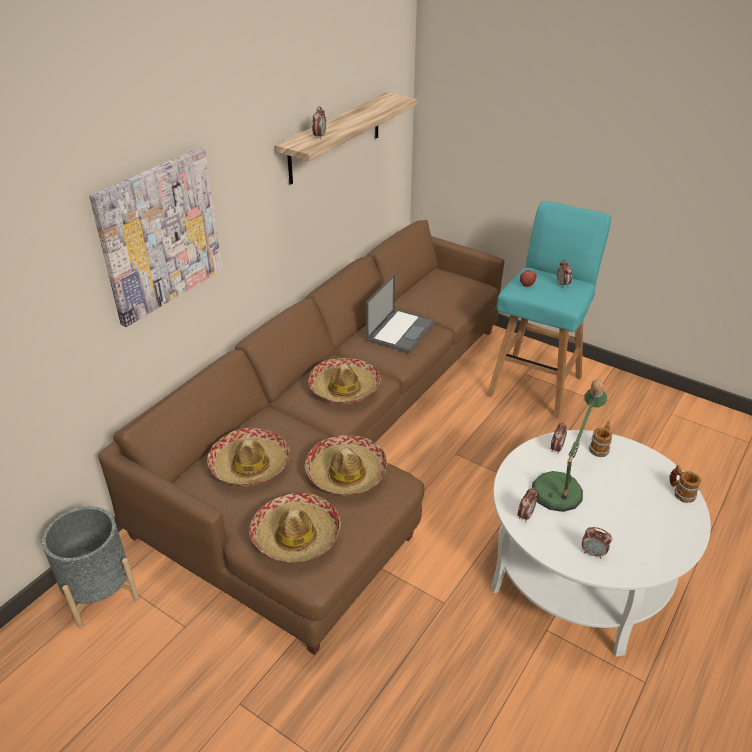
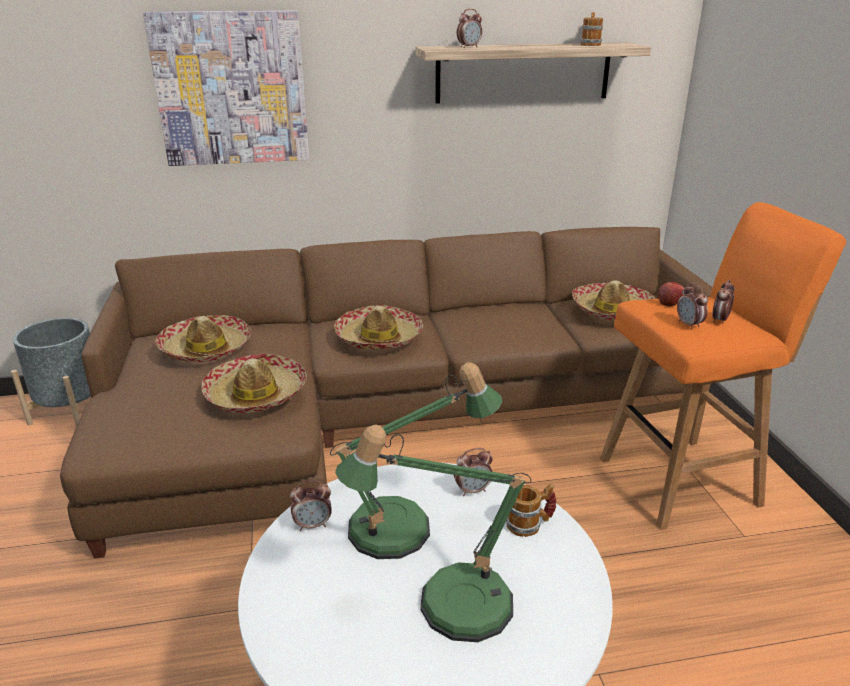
camera: 45 degrees right, 10 degrees down
hat [249,493,341,563] -> hat moved to [572,280,655,321]
laptop [366,273,435,353] -> none
turquoise stool [487,201,611,419] -> orange stool [600,202,846,530]
alarm clock [582,527,612,559] -> alarm clock moved to [677,283,708,329]
mug [669,465,701,503] -> mug moved to [580,12,603,46]
none -> table lamp [335,424,531,642]

